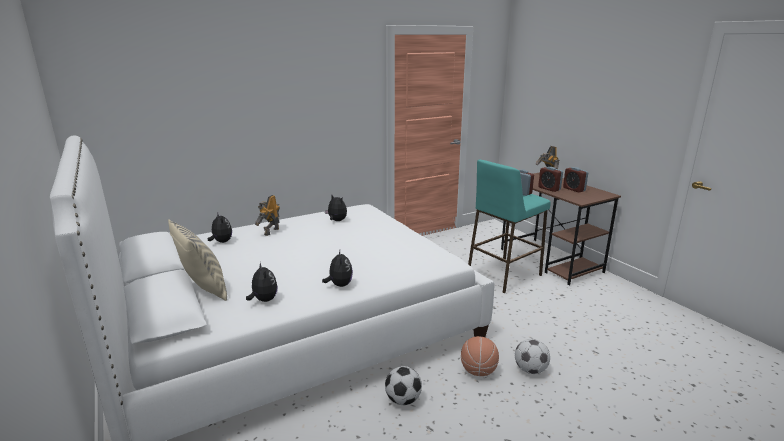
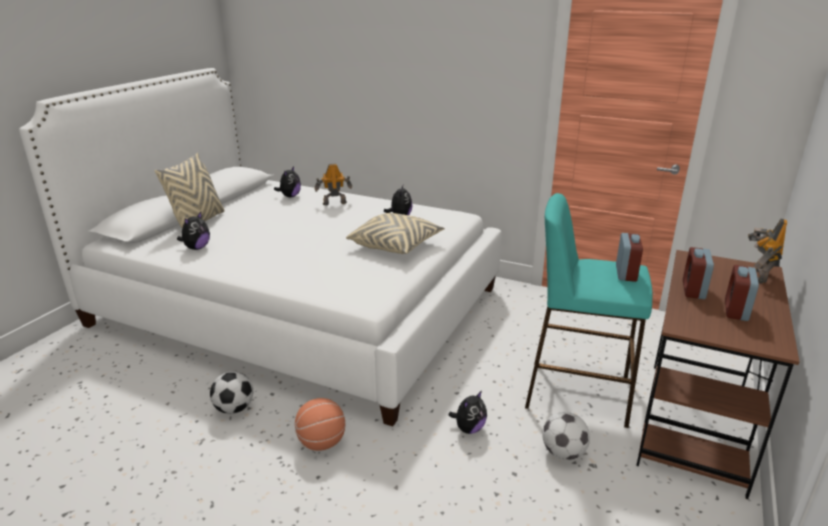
camera: 55 degrees right, 5 degrees up
plush toy [322,251,353,287] -> plush toy moved to [448,390,487,434]
football [515,339,550,374] -> football moved to [542,412,590,460]
none -> beige pillow [346,213,445,254]

